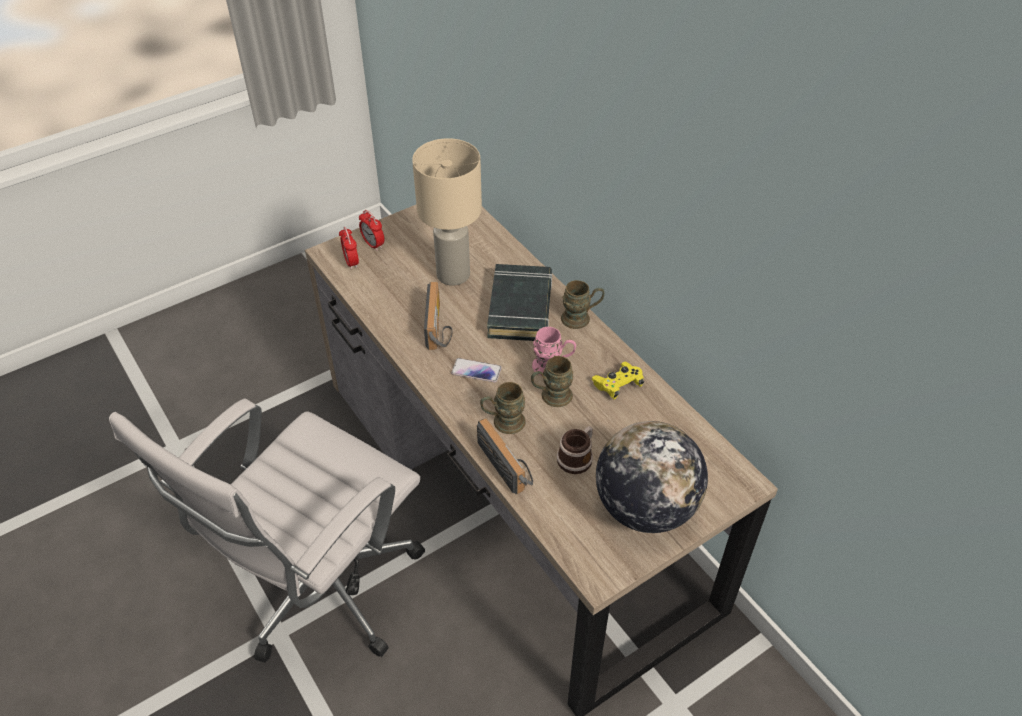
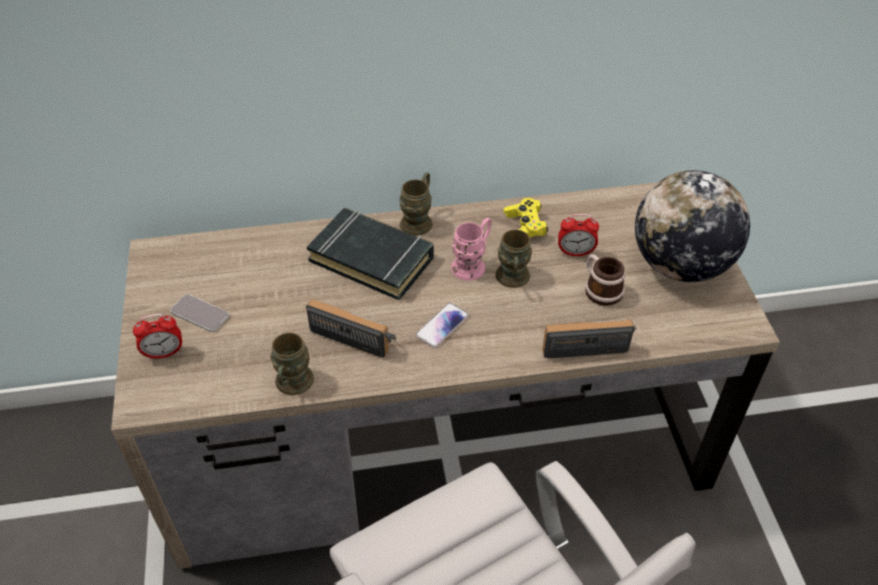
camera: 65 degrees left, 0 degrees up
alarm clock [339,227,359,270] -> alarm clock moved to [558,214,599,256]
beige table lamp [412,138,482,286] -> none
brown mug [480,382,526,434] -> brown mug moved to [271,333,314,395]
none -> phone [170,294,229,332]

